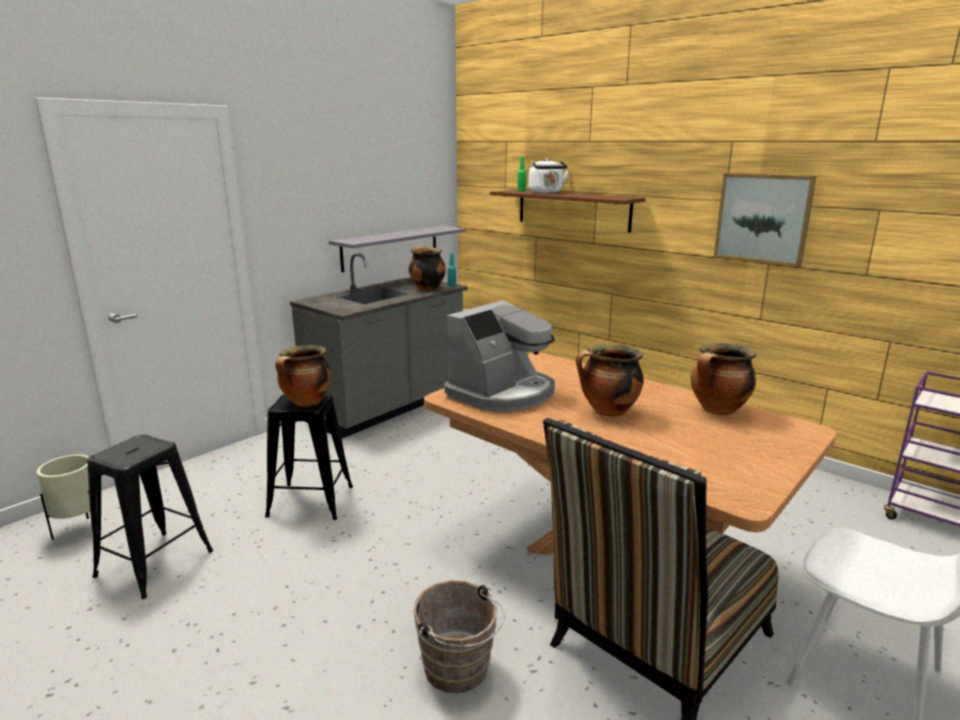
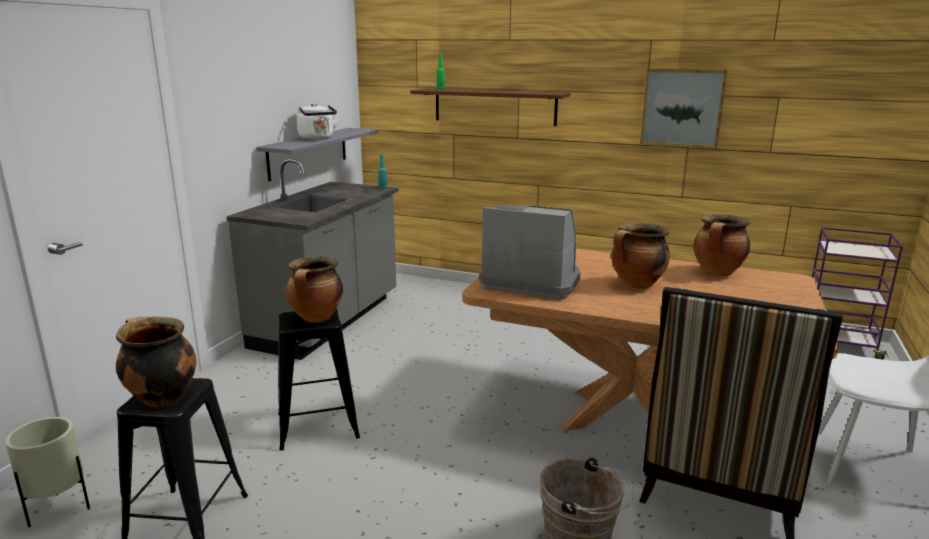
camera: 20 degrees left, 0 degrees up
cooking pot [409,246,446,291] -> cooking pot moved to [116,317,197,407]
coffee machine [445,300,555,412] -> coffee machine turned 90 degrees counterclockwise [479,205,581,299]
white kettle [529,158,569,194] -> white kettle moved to [297,103,338,140]

